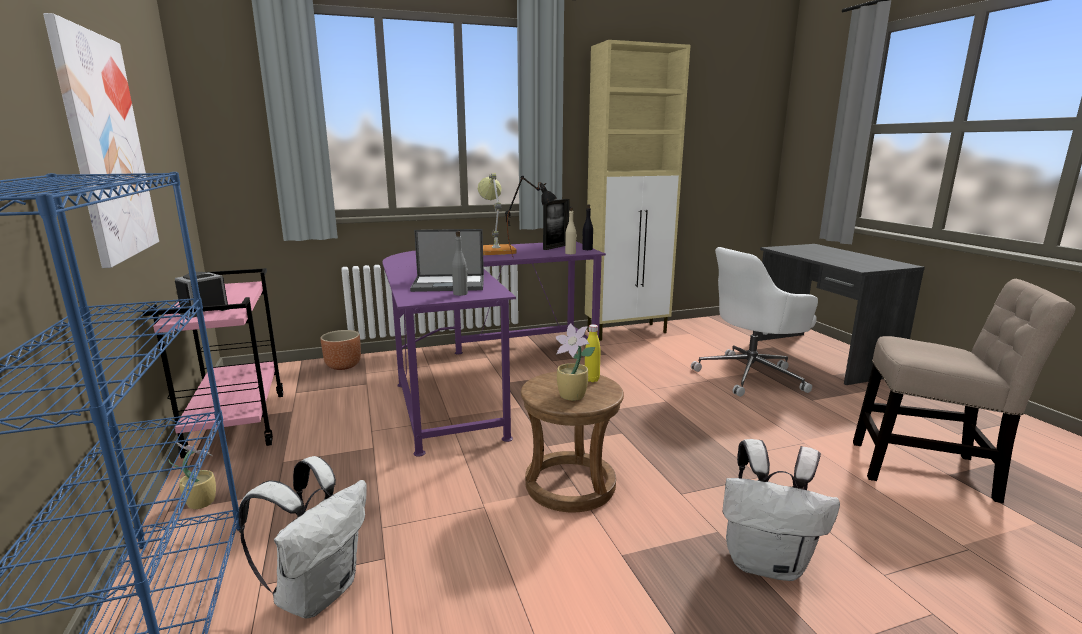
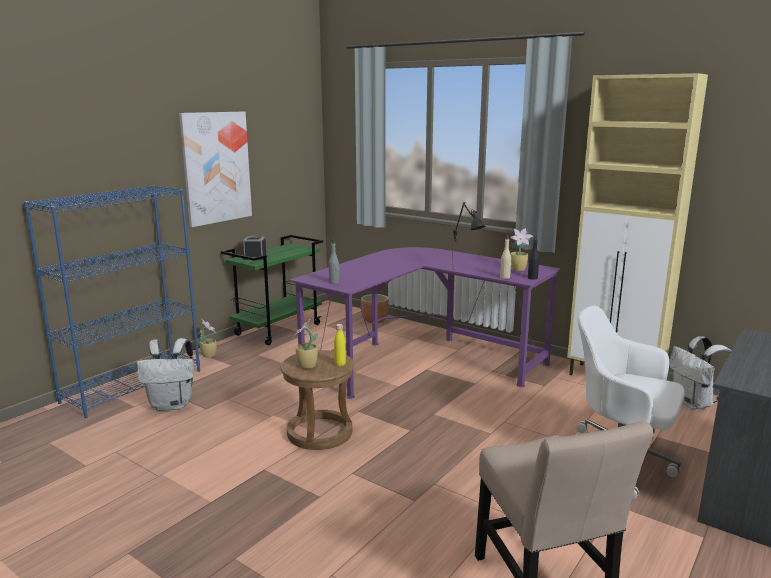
camera: 55 degrees right, 0 degrees up
pink cart [143,268,283,458] -> green cart [221,235,323,345]
laptop [410,229,484,292] -> none
table lamp [478,174,517,255] -> none
picture frame [543,199,570,250] -> potted plant [509,228,533,271]
white backpack [723,439,840,581] -> white backpack moved to [669,336,732,410]

